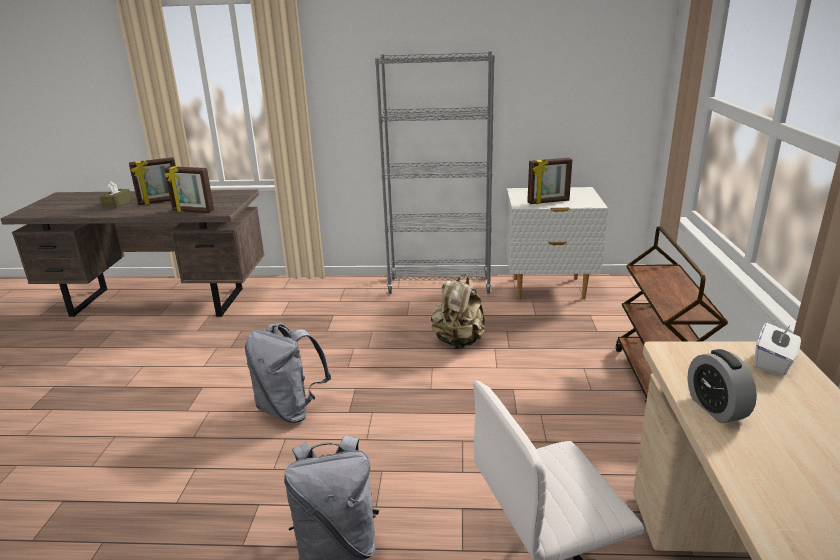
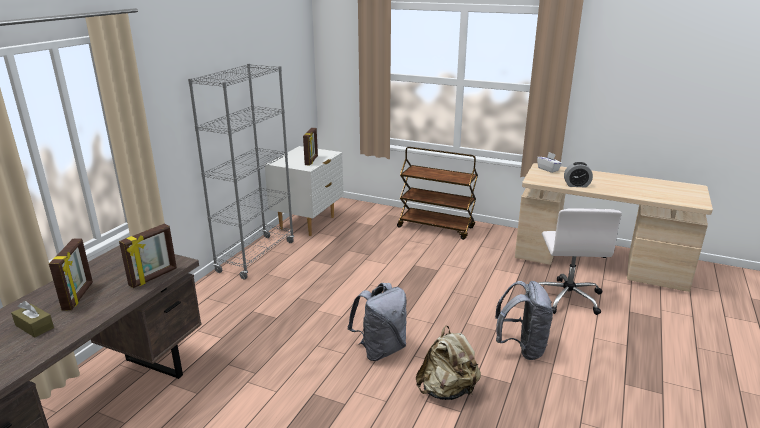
camera: 70 degrees left, 0 degrees up
beige backpack [431,274,485,349] -> beige backpack moved to [416,326,481,400]

